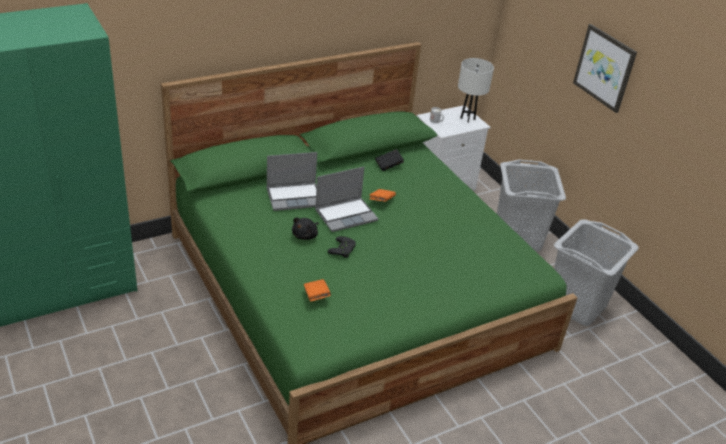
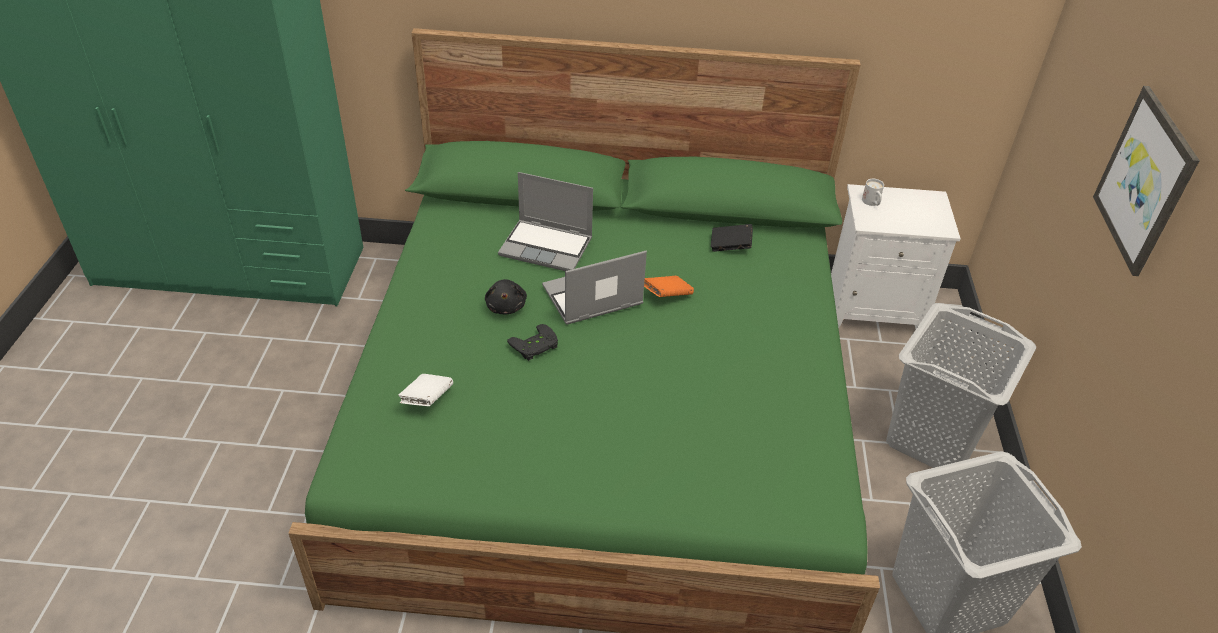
camera: 35 degrees right, 5 degrees up
black plush toy [292,218,319,240] -> black plush toy turned 75 degrees counterclockwise [485,279,527,315]
orange book [304,279,331,302] -> white book [398,374,453,406]
laptop [315,167,378,232] -> laptop turned 150 degrees clockwise [542,251,647,325]
white table lamp [458,58,494,123] -> none

